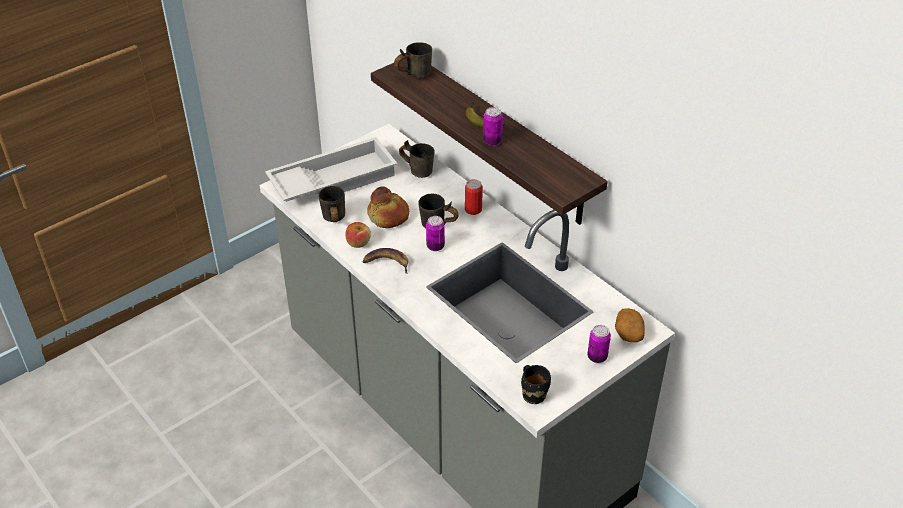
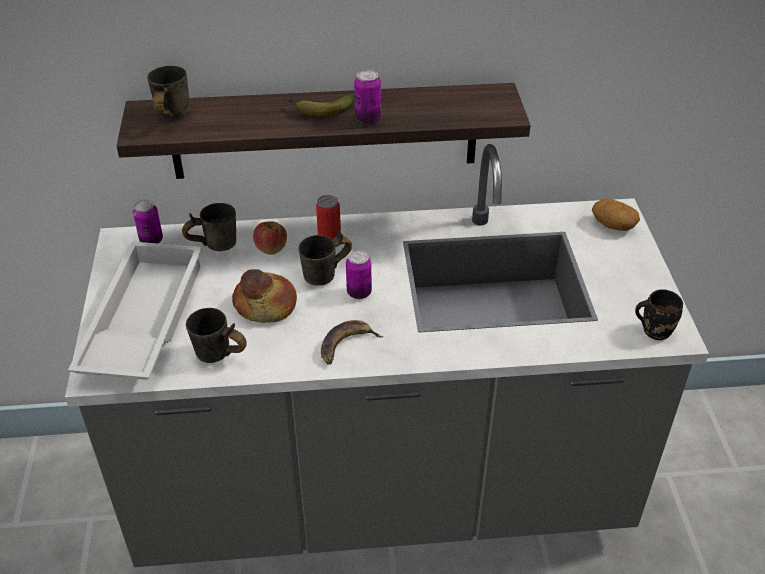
camera: 55 degrees left, 0 degrees up
apple [345,222,371,248] -> apple moved to [253,221,287,255]
can [587,325,611,363] -> can moved to [133,200,163,243]

